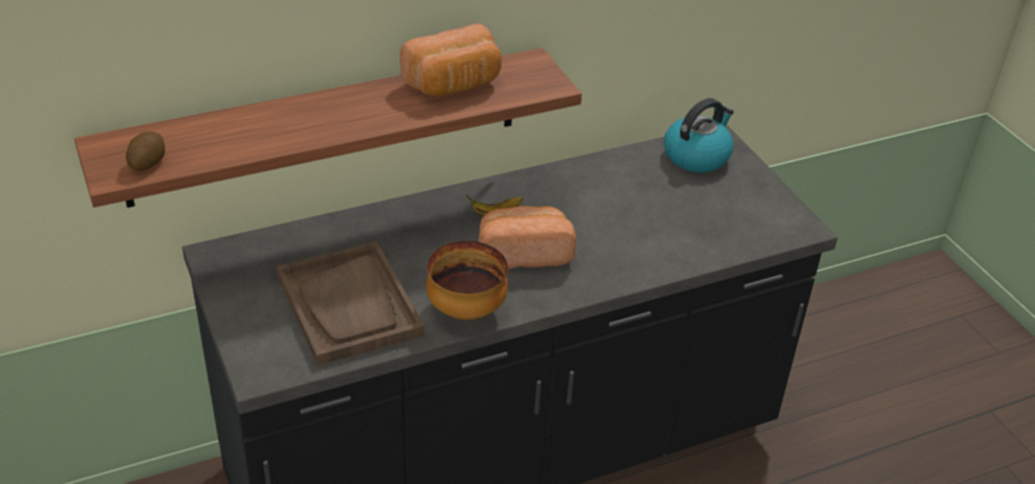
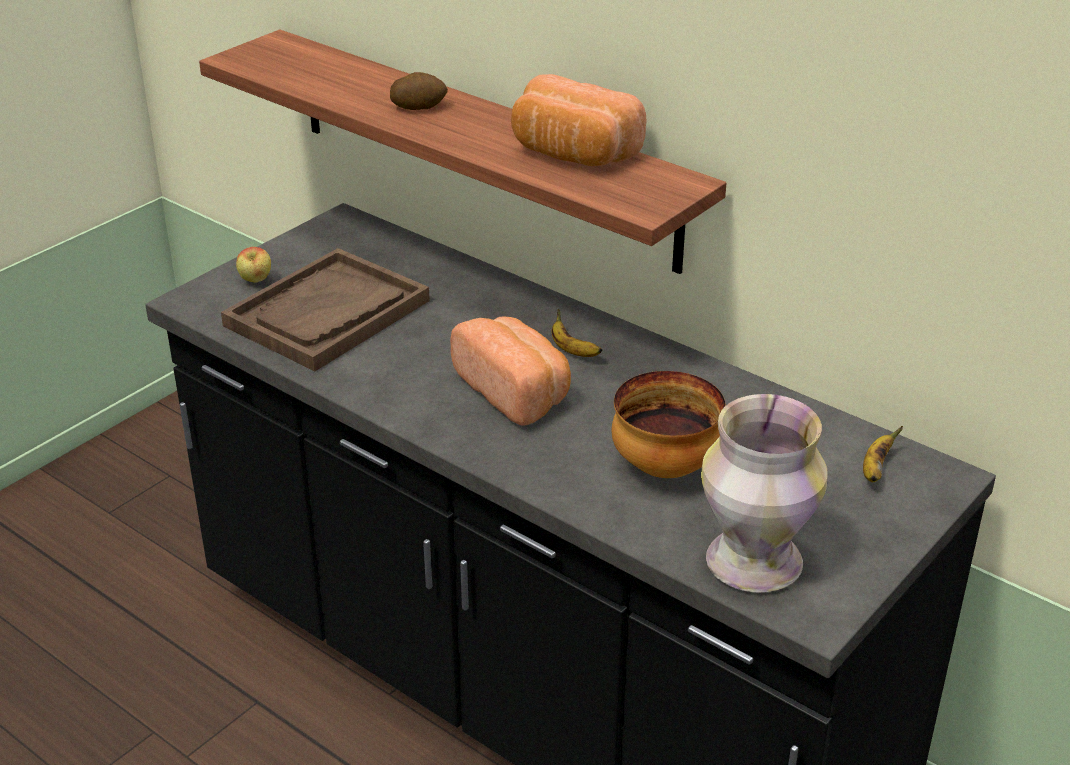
camera: 65 degrees right, 5 degrees down
potato [126,131,165,171] -> potato moved to [390,72,448,110]
bowl [426,241,508,320] -> bowl moved to [612,371,726,478]
kettle [664,98,734,172] -> banana [863,426,903,482]
none -> apple [236,247,271,283]
none -> vase [701,394,828,592]

